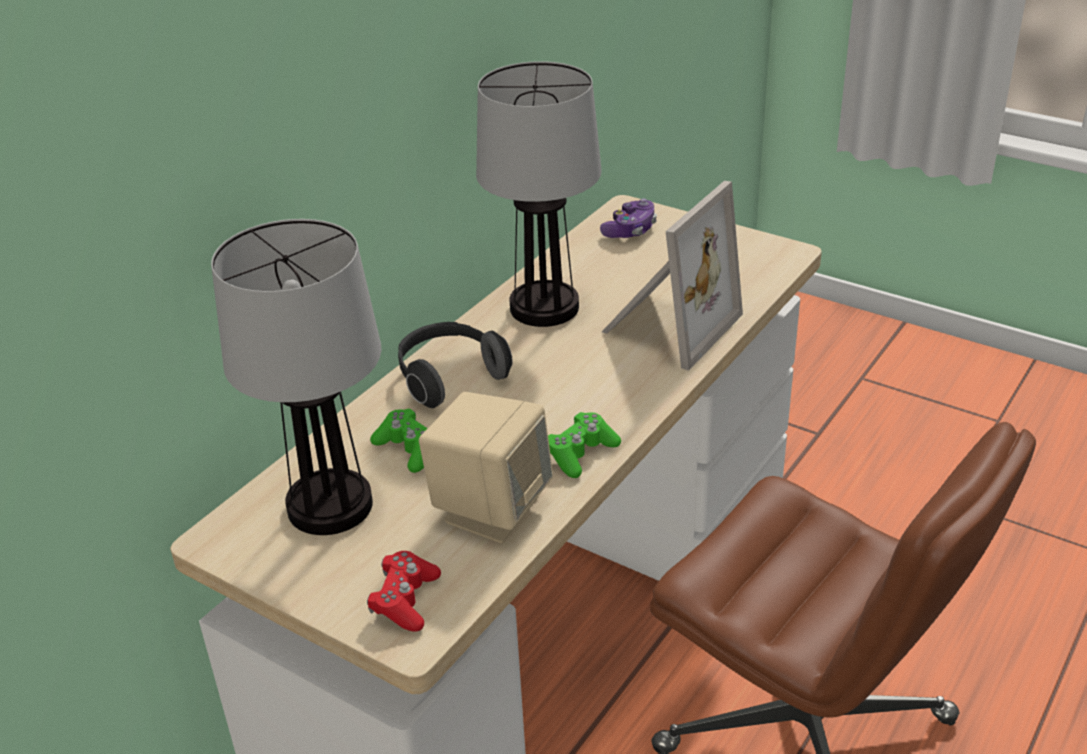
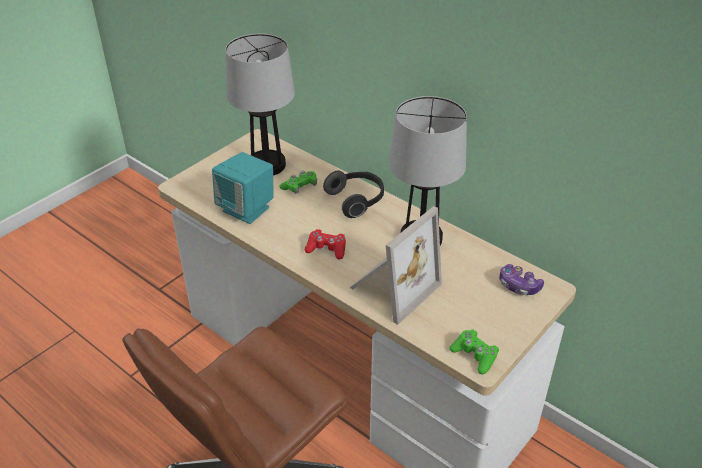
camera: 95 degrees right, 5 degrees up
red game controller [367,551,441,632] -> red game controller moved to [305,229,346,260]
beige speaker [419,392,553,543] -> turquoise speaker [212,152,274,224]
green game controller [548,412,621,478] -> green game controller moved to [450,329,499,374]
picture frame [602,181,743,371] -> picture frame turned 90 degrees counterclockwise [350,206,442,325]

